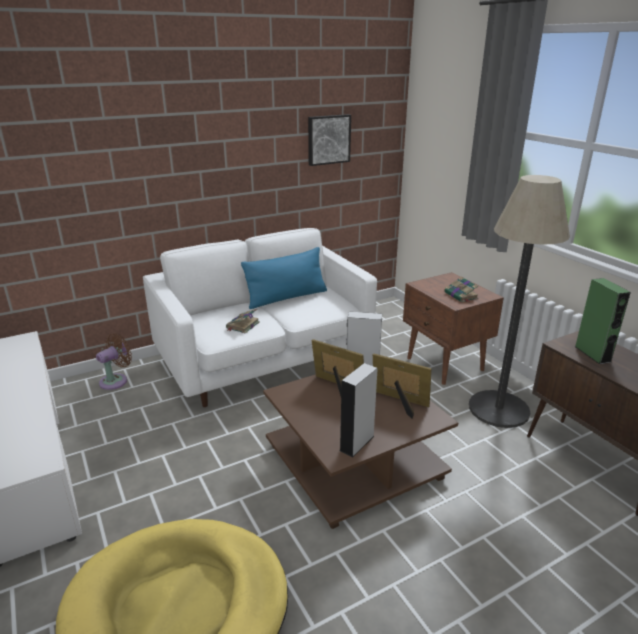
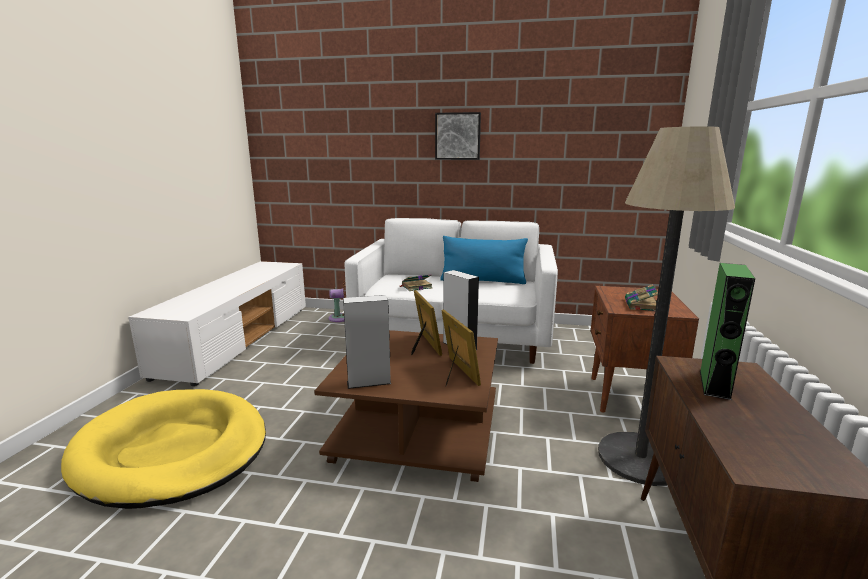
camera: 40 degrees right, 10 degrees down
picture [308,114,351,166] -> picture moved to [435,112,481,160]

